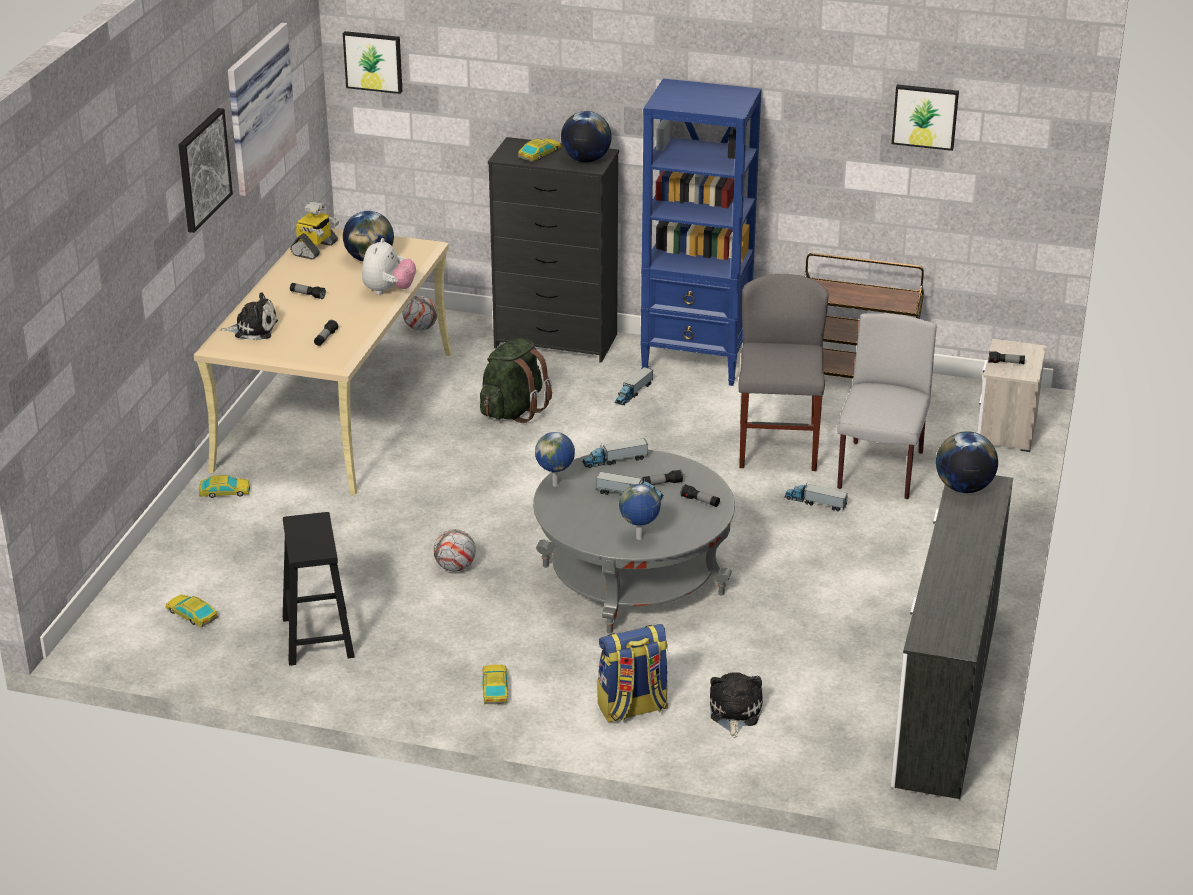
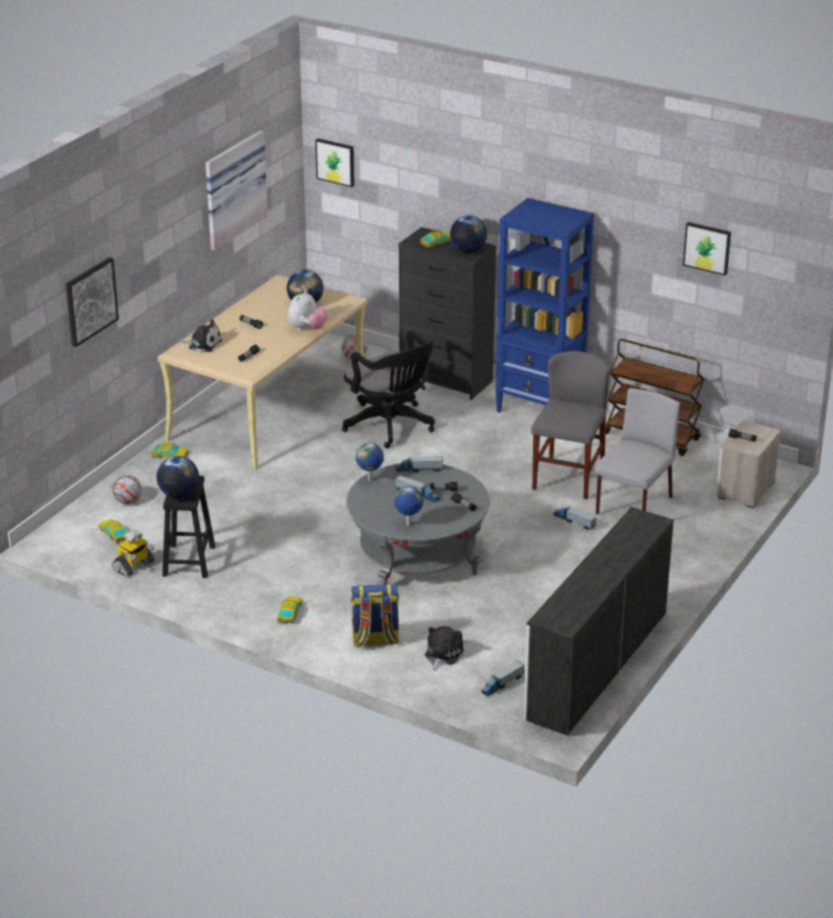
camera: 15 degrees right, 0 degrees up
picture [178,108,233,233] -> picture moved to [66,257,119,347]
toy robot [290,201,339,260] -> toy robot moved to [112,530,154,577]
football [433,529,476,572] -> football moved to [112,475,142,504]
green backpack [480,339,552,423] -> black office chair [342,330,435,448]
toy truck [615,367,653,405] -> toy truck moved to [481,661,524,696]
globe [936,431,998,493] -> globe moved to [156,456,199,498]

